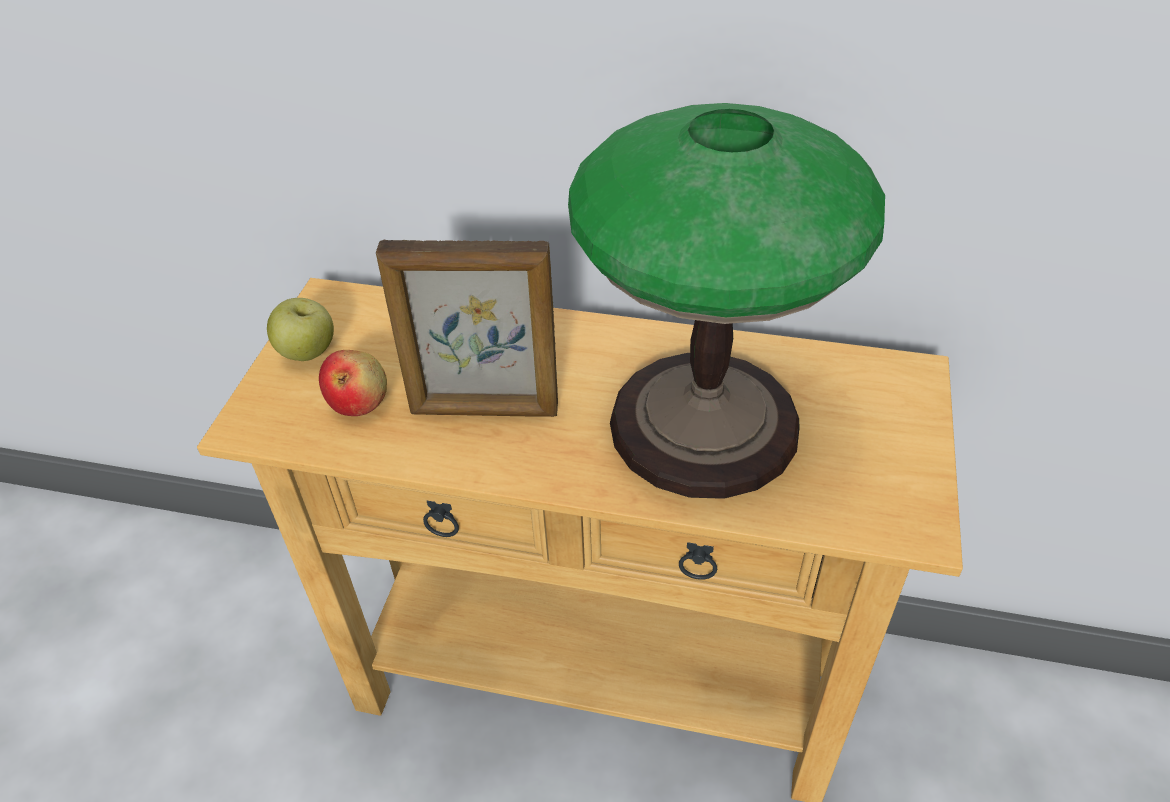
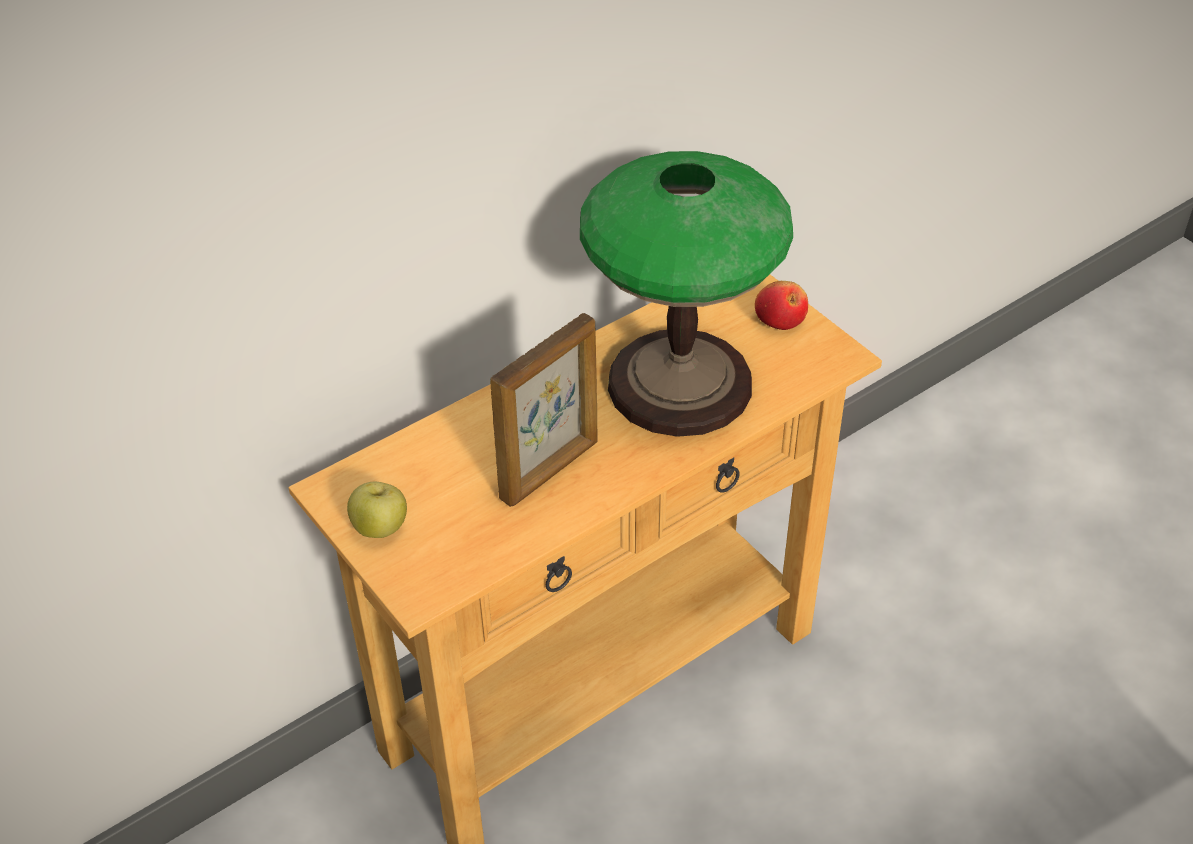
camera: 50 degrees left, 0 degrees up
apple [319,350,387,416] -> apple moved to [755,281,808,330]

